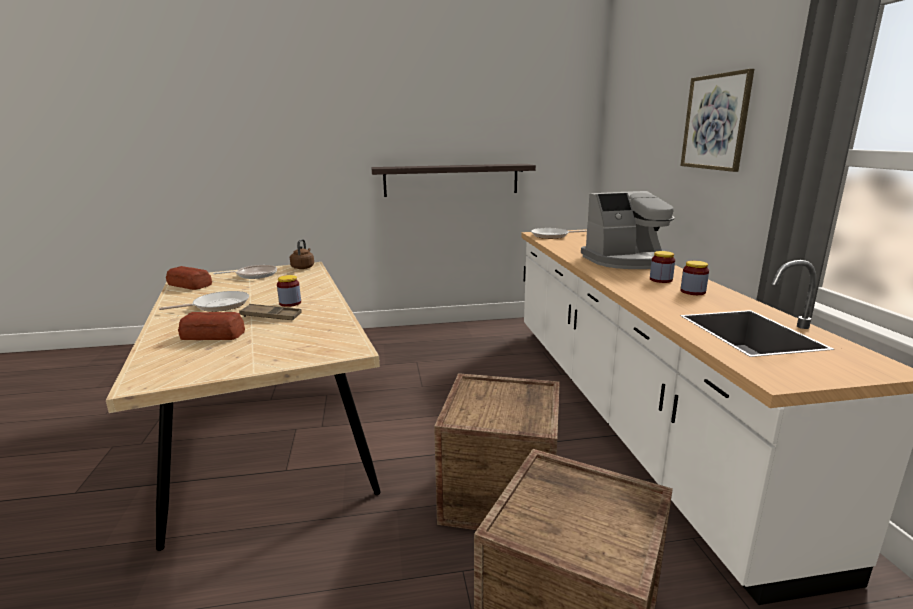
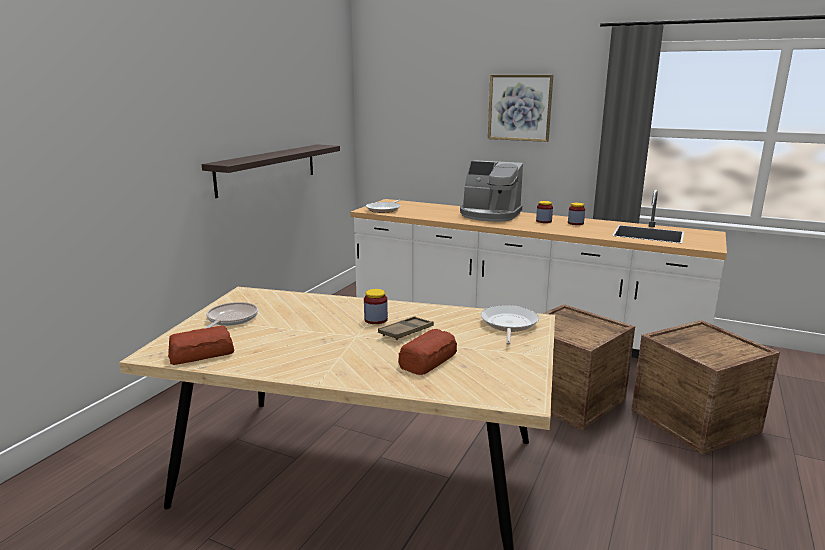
camera: 55 degrees left, 0 degrees up
frying pan [159,291,249,312] -> frying pan moved to [481,305,539,345]
brown kettle [290,239,314,269] -> none
coffee machine [581,191,674,269] -> coffee machine turned 90 degrees clockwise [460,160,523,222]

